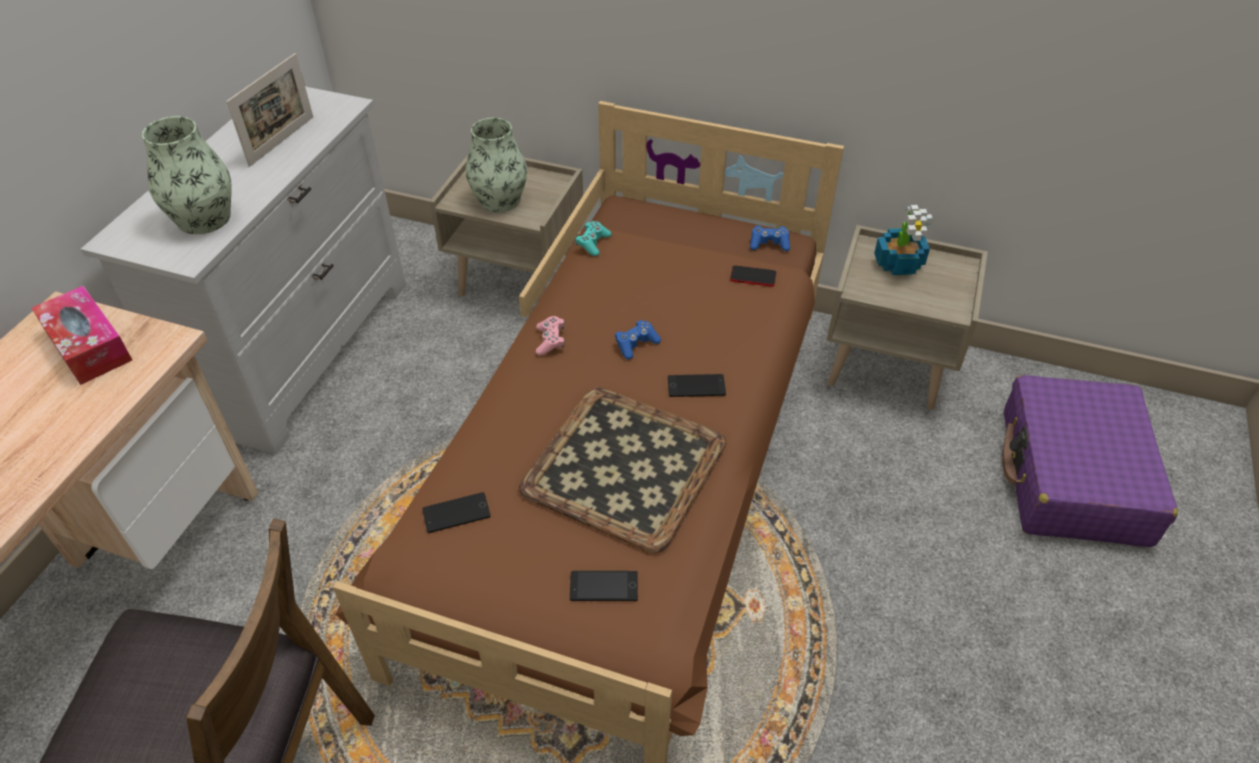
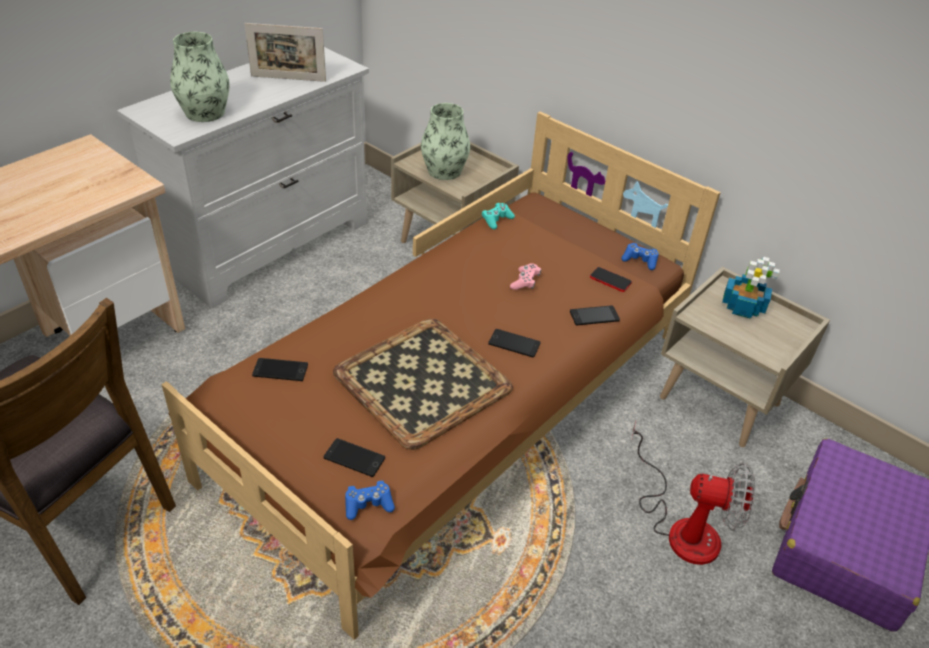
camera: 20 degrees right, 5 degrees down
tissue box [32,286,132,385] -> none
picture frame [226,53,313,167] -> picture frame turned 45 degrees clockwise [244,23,326,82]
pink game controller [536,316,565,355] -> pink game controller moved to [510,263,541,290]
blue game controller [615,320,661,359] -> blue game controller moved to [345,481,395,520]
none -> phone [570,306,620,325]
none -> fan [631,421,756,565]

